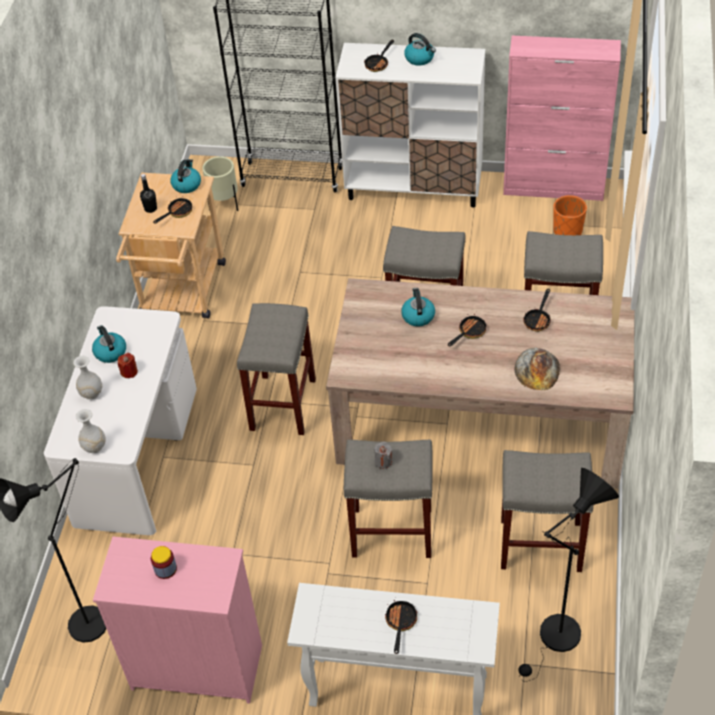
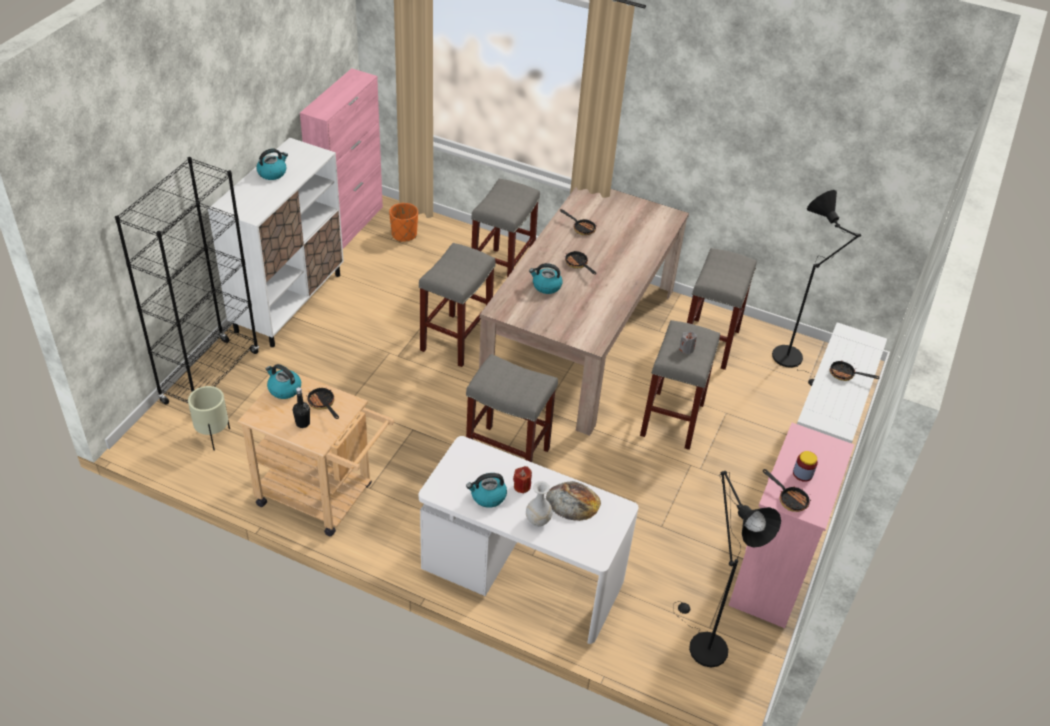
camera: 80 degrees left, 5 degrees down
white vase [76,409,106,453] -> none
frying pan [364,40,394,72] -> frying pan moved to [763,469,811,512]
bread [514,348,560,390] -> bread moved to [545,481,601,521]

